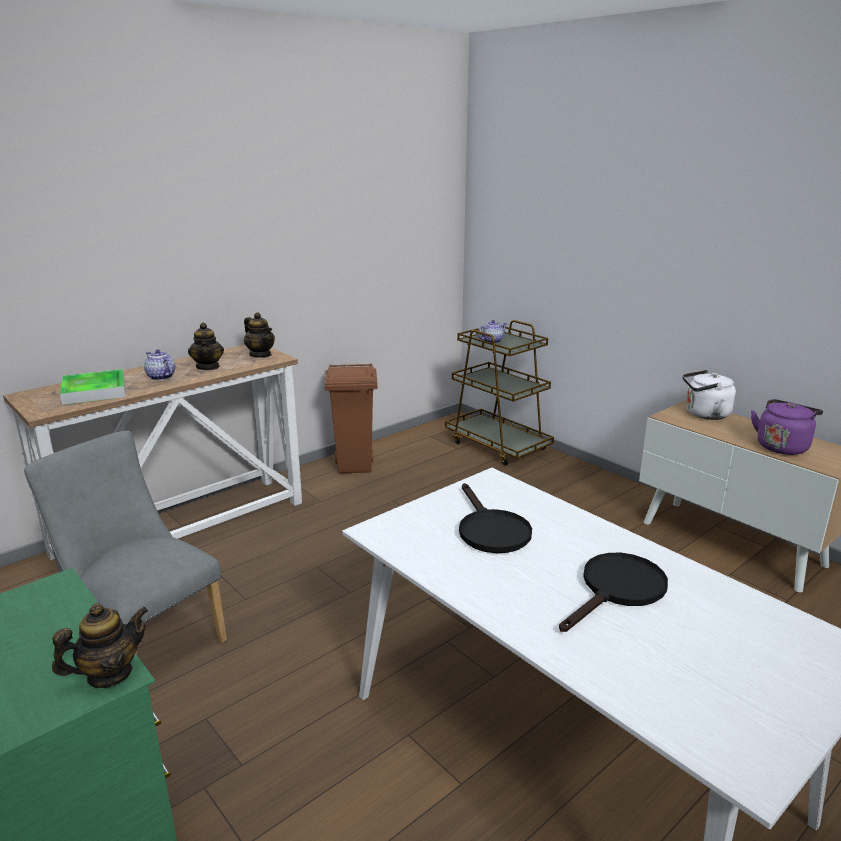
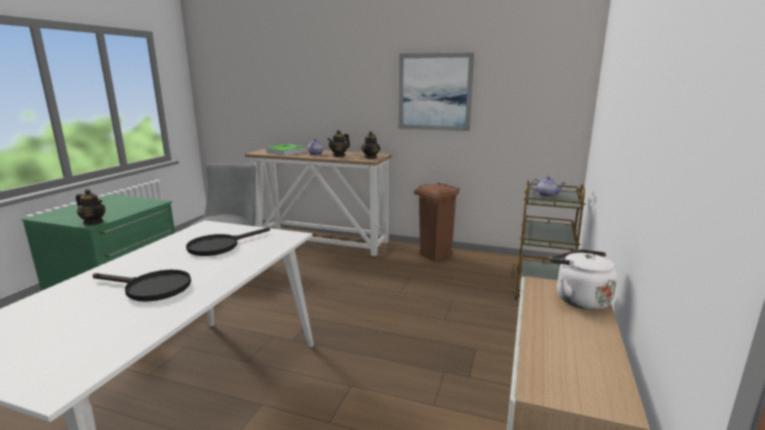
camera: 60 degrees right, 5 degrees down
purple kettle [751,399,823,455] -> none
none -> picture [399,52,474,131]

